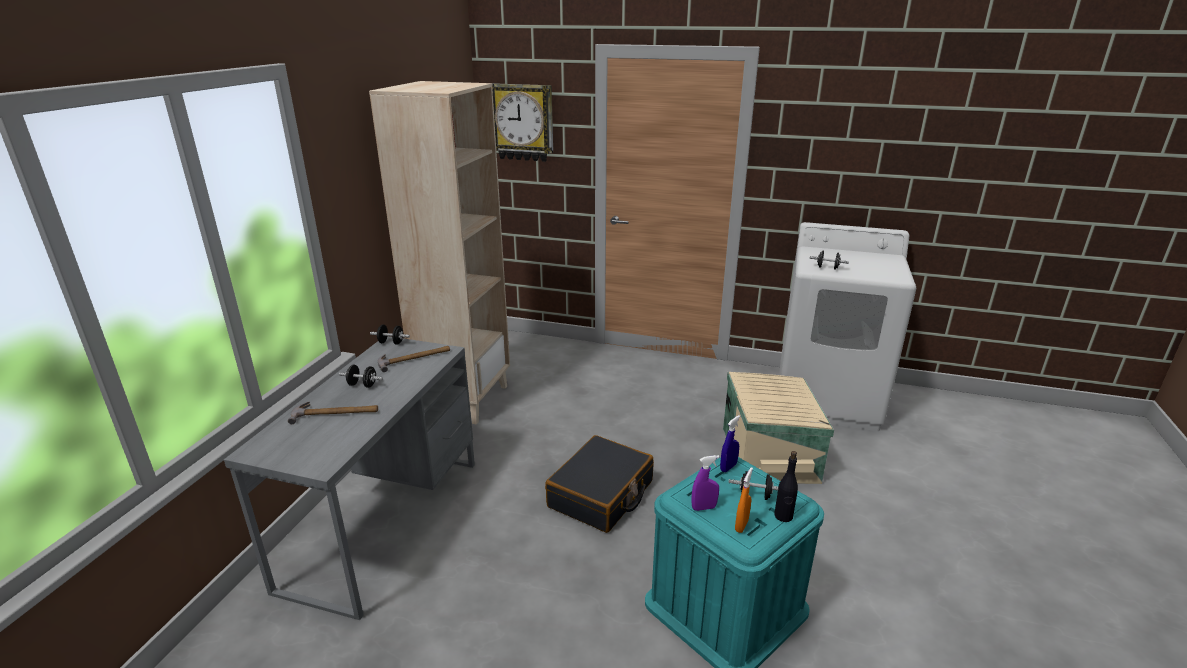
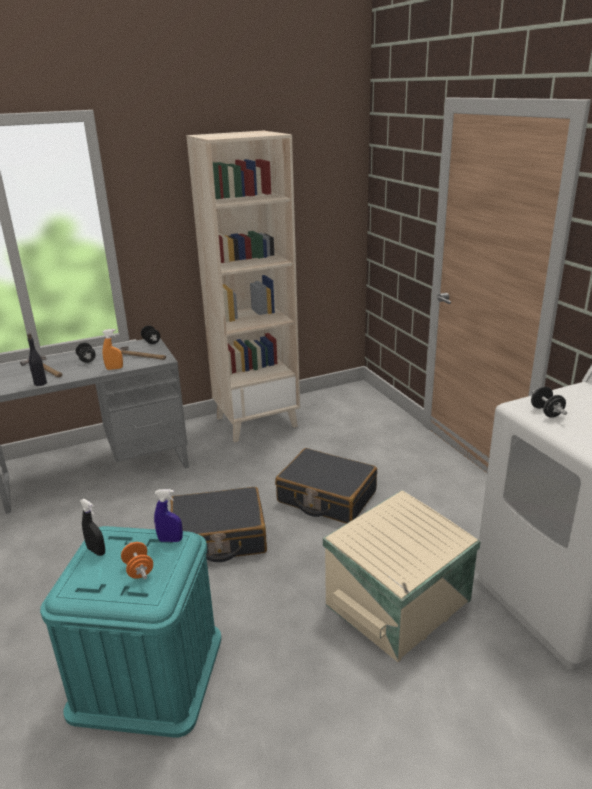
camera: 50 degrees right, 0 degrees up
wall clock [492,83,553,162] -> none
purple spray bottle [691,455,720,511] -> black spray bottle [80,499,105,556]
black dumbbell [729,471,779,500] -> orange dumbbell [121,542,153,579]
orange spray bottle [735,467,753,533] -> orange spray bottle moved to [102,329,123,370]
black bottle [774,451,798,522] -> black bottle moved to [27,333,47,386]
none -> black suitcase [275,448,377,524]

